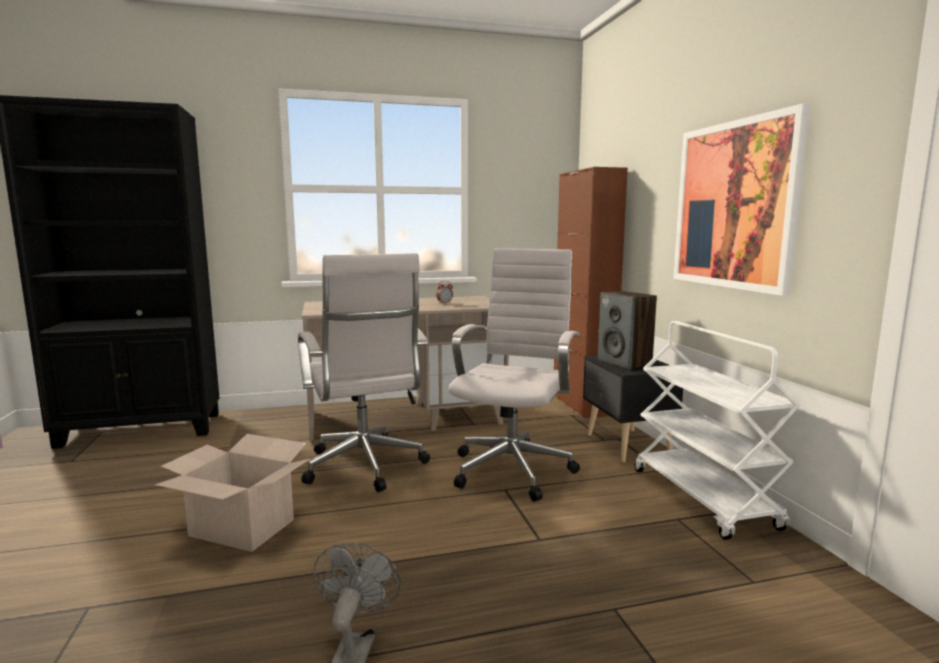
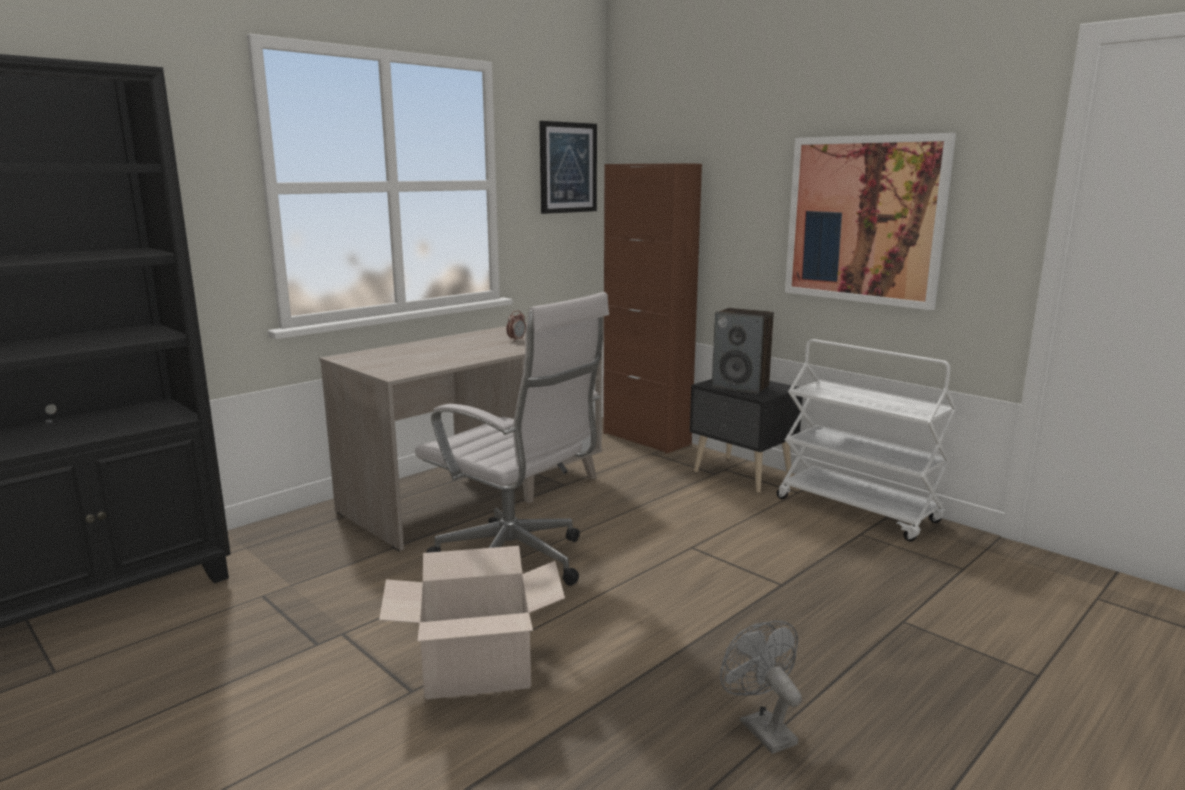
camera: 30 degrees left, 5 degrees up
white office chair [448,248,580,502] -> none
none -> picture [540,121,597,214]

